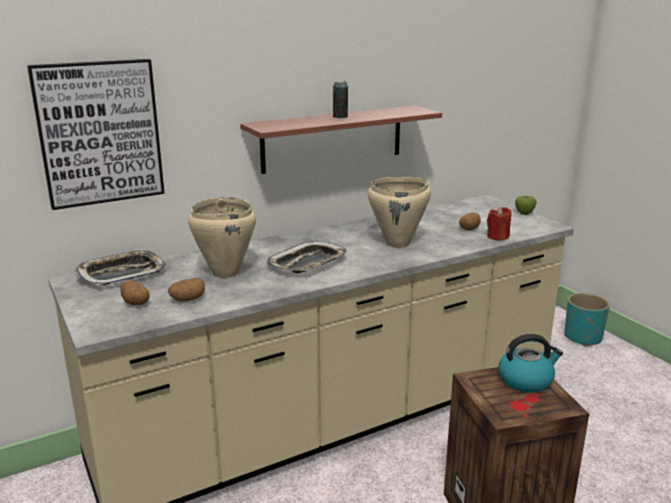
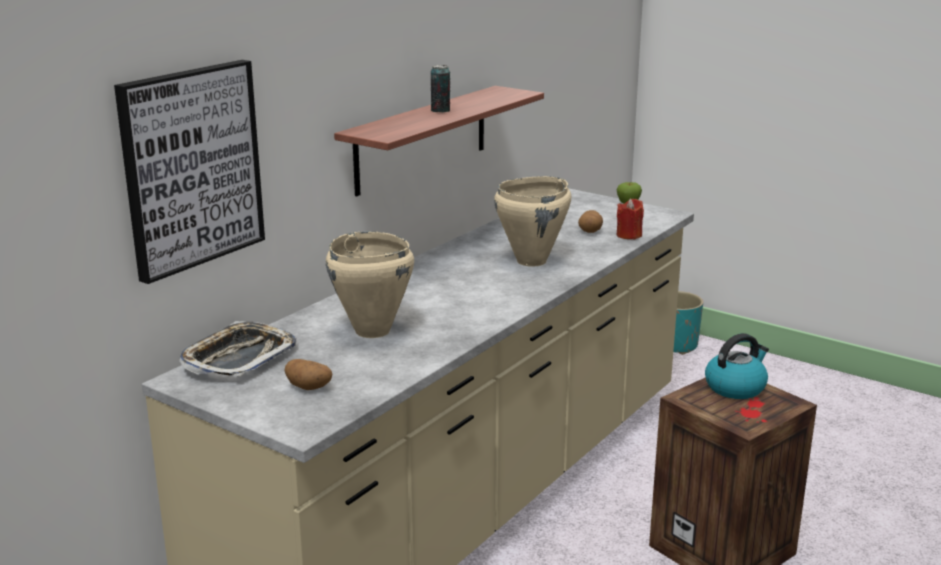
camera: 25 degrees left, 0 degrees up
potato [168,278,205,302] -> none
tray [266,241,347,273] -> none

